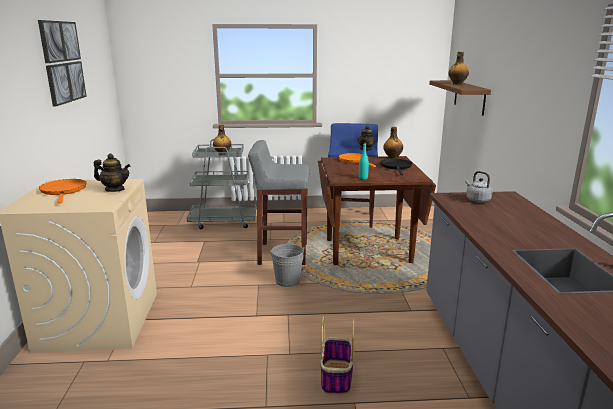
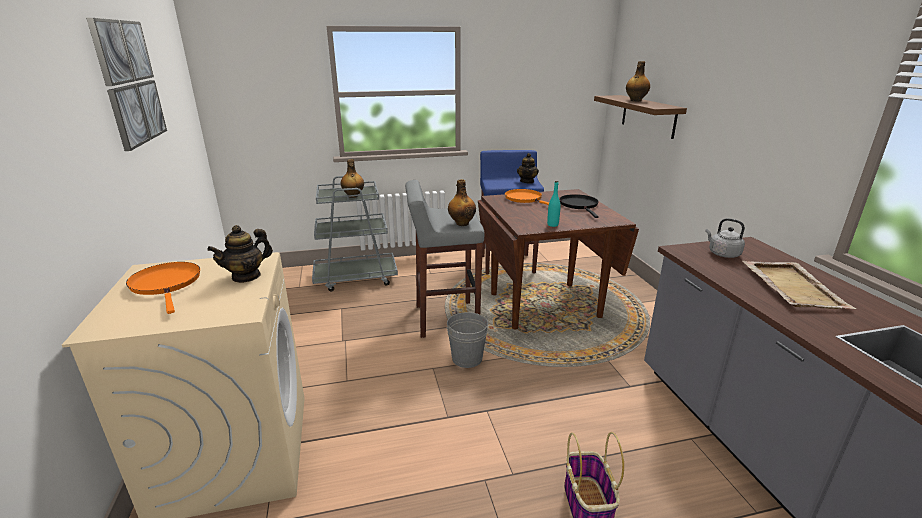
camera: 10 degrees left, 5 degrees up
teapot [94,154,130,192] -> teapot turned 135 degrees clockwise [207,225,273,283]
bottle [383,127,403,159] -> bottle moved to [448,179,476,226]
none -> beige tray [742,261,857,309]

